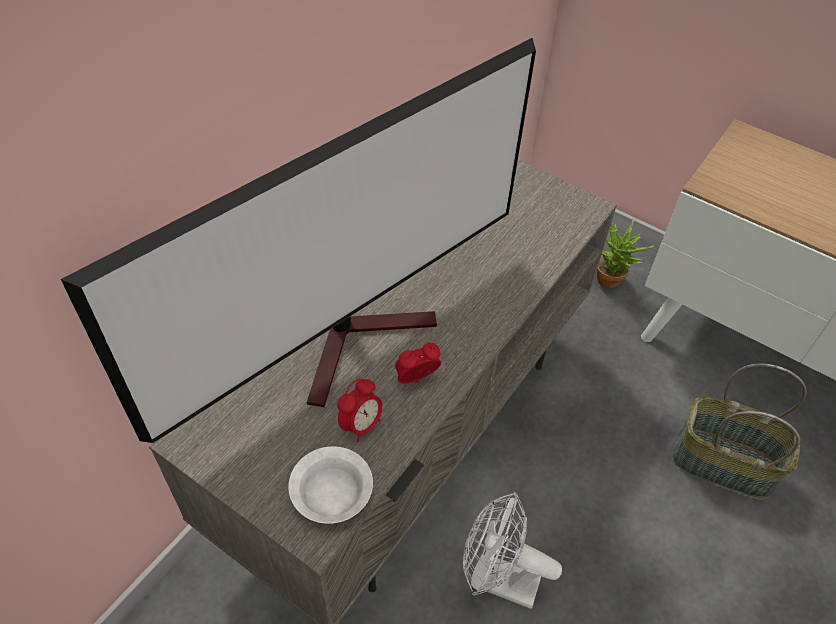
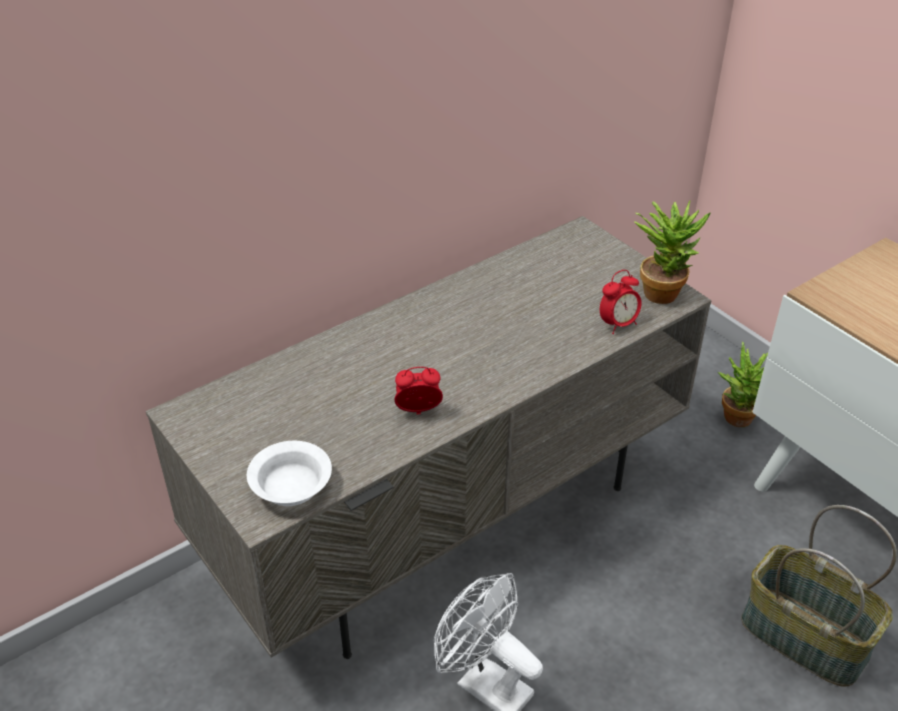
camera: 20 degrees right, 10 degrees down
television [61,38,536,443] -> none
alarm clock [337,378,382,442] -> alarm clock moved to [600,270,642,334]
none -> potted plant [635,200,711,304]

